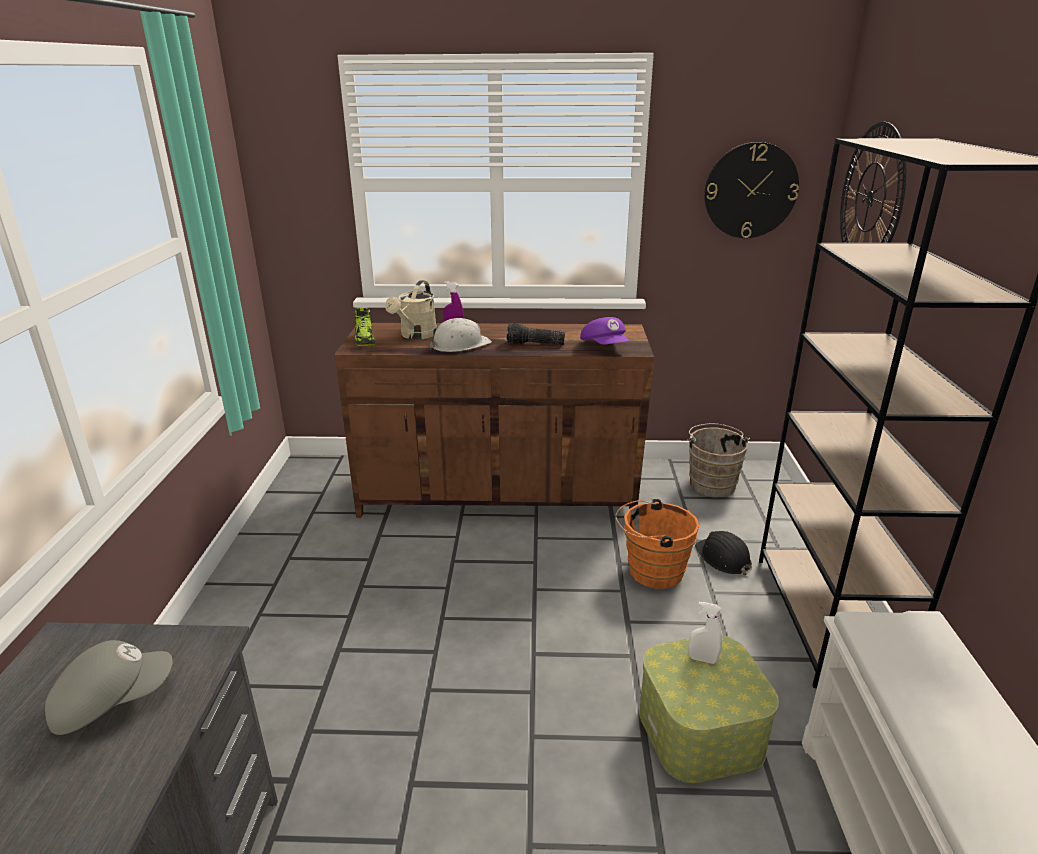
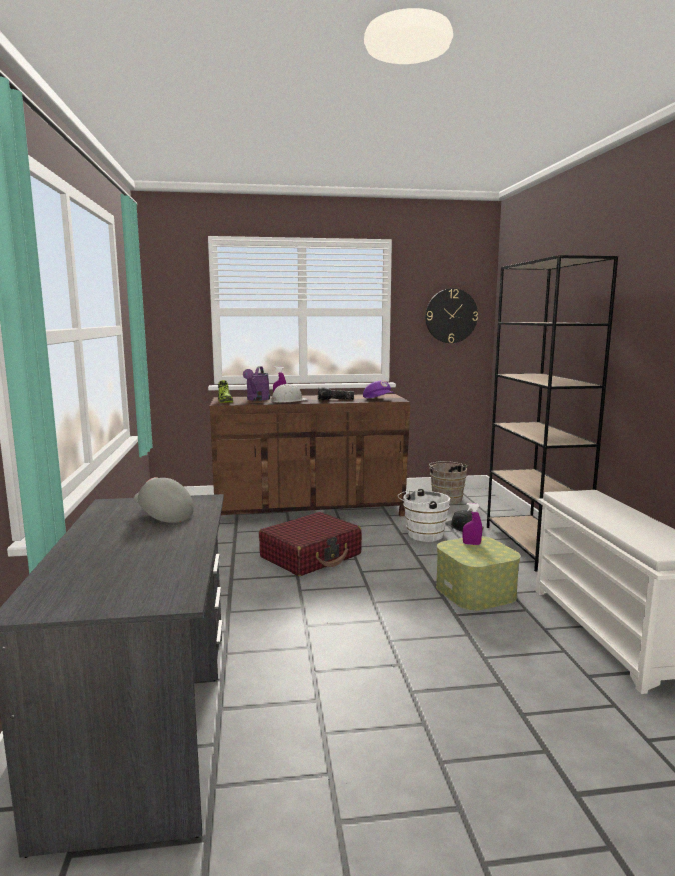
camera: 10 degrees left, 15 degrees down
grey cap [45,640,173,735] -> grey cap turned 105 degrees counterclockwise [134,477,194,523]
beige watering can [385,280,437,340] -> purple watering can [243,366,270,401]
orange bucket [615,498,699,589] -> white bucket [398,489,450,542]
white spray bottle [688,602,722,664] -> purple spray bottle [463,503,482,545]
wall clock [840,122,906,243] -> none
none -> red suitcase [259,512,362,576]

